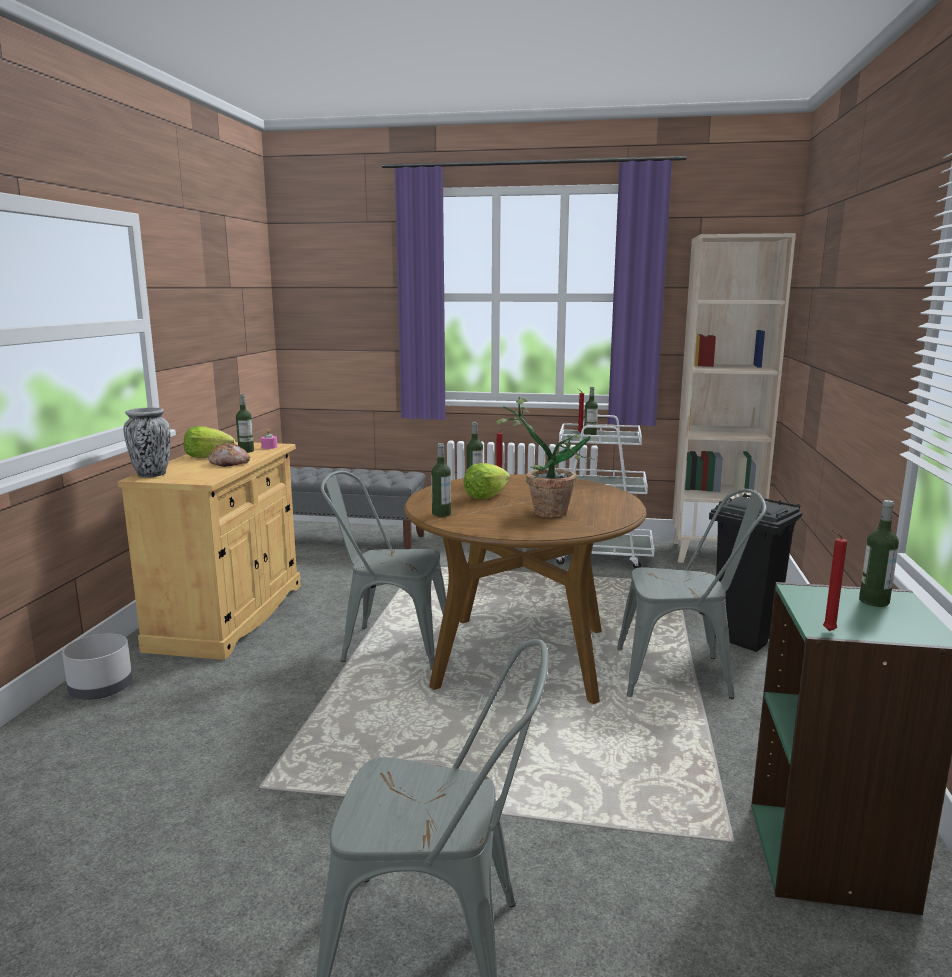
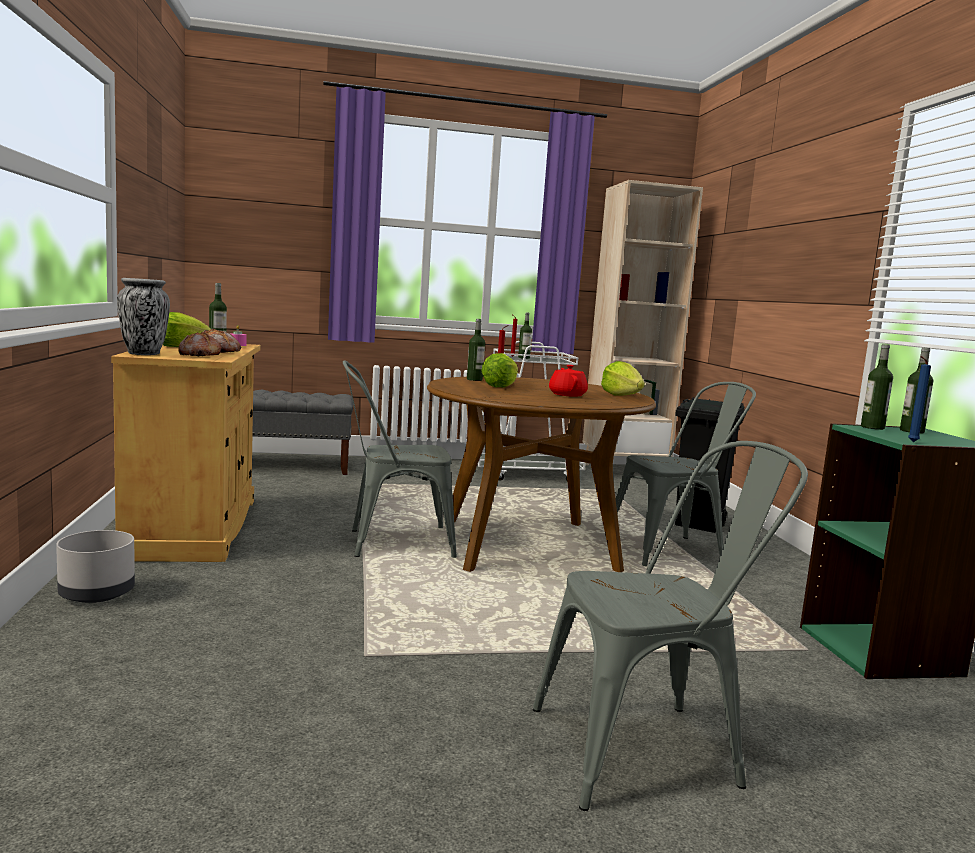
camera: 20 degrees left, 5 degrees down
bottle [431,443,451,517] -> bottle moved to [861,344,893,430]
potted plant [496,397,594,518] -> red teapot [549,365,588,397]
red candle [823,529,847,631] -> blue candle [908,356,931,442]
none -> bread [178,332,222,356]
none -> lettuce [601,361,645,396]

